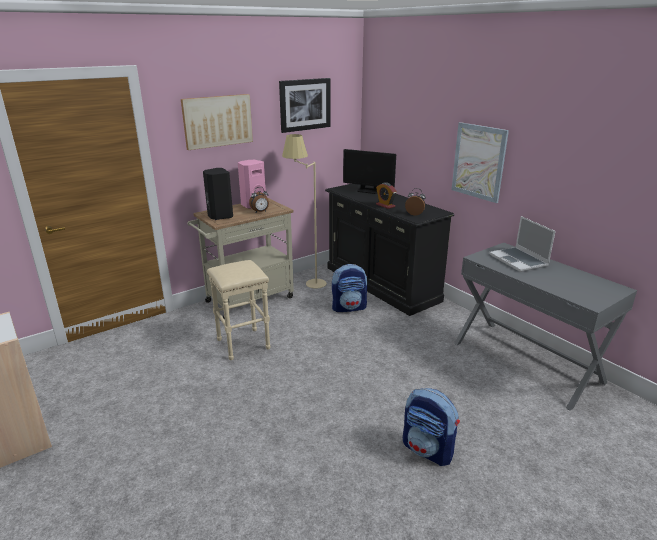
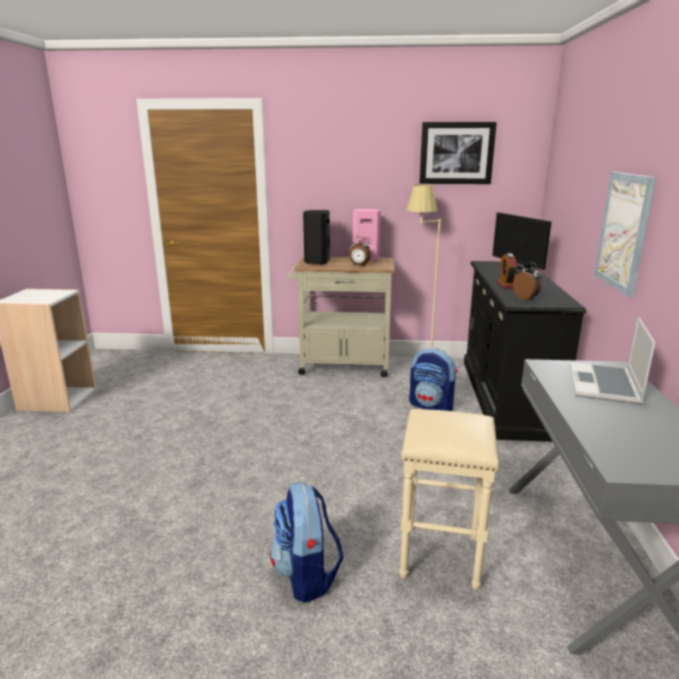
camera: 40 degrees right, 5 degrees down
picture [181,94,253,150] -> none
beige stool [207,260,271,360] -> beige stool moved to [399,409,499,590]

